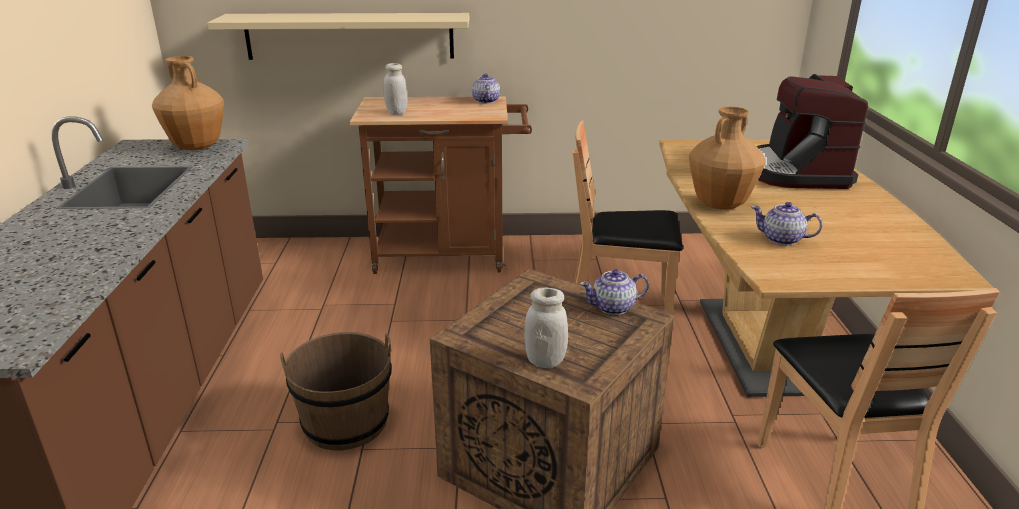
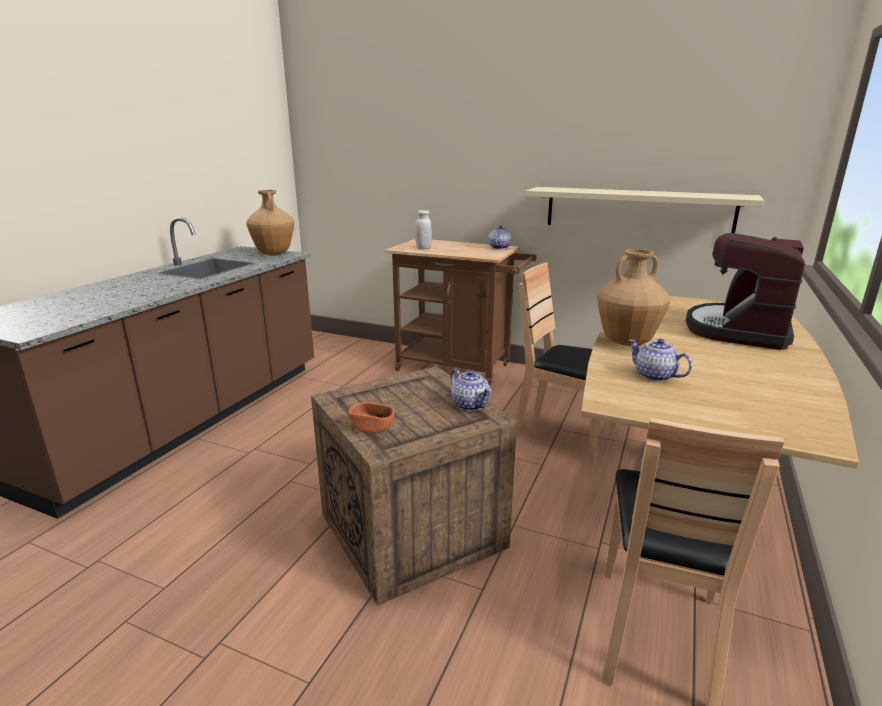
camera: 25 degrees right, 5 degrees down
beige shelf [207,13,469,60] -> beige shelf moved to [525,187,765,233]
brown bucket [280,332,391,450] -> none
white jar [525,288,568,368] -> orange bowl [349,402,394,434]
teapot [580,269,649,315] -> teapot turned 135 degrees counterclockwise [451,369,492,411]

